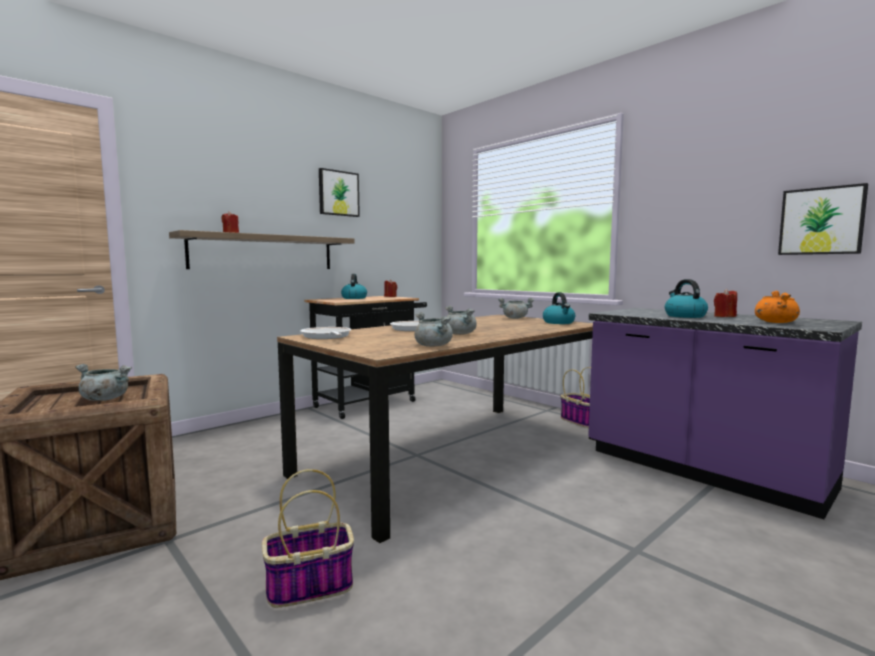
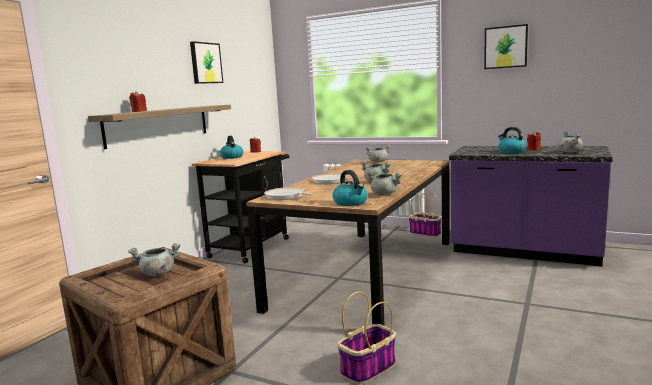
camera: 20 degrees left, 5 degrees up
kettle [543,292,575,324] -> kettle moved to [333,170,368,206]
orange cooking pot [755,291,800,323] -> grey cooking pot [557,131,583,153]
picture [778,183,868,255] -> picture moved to [484,24,528,69]

